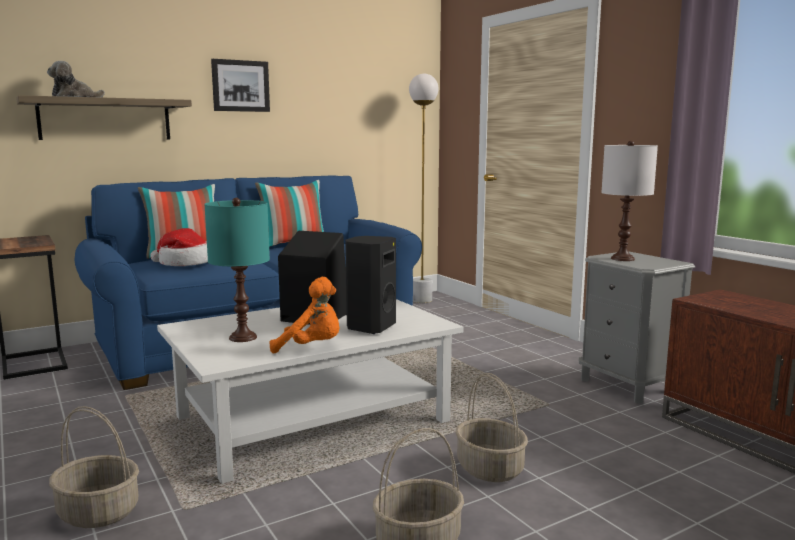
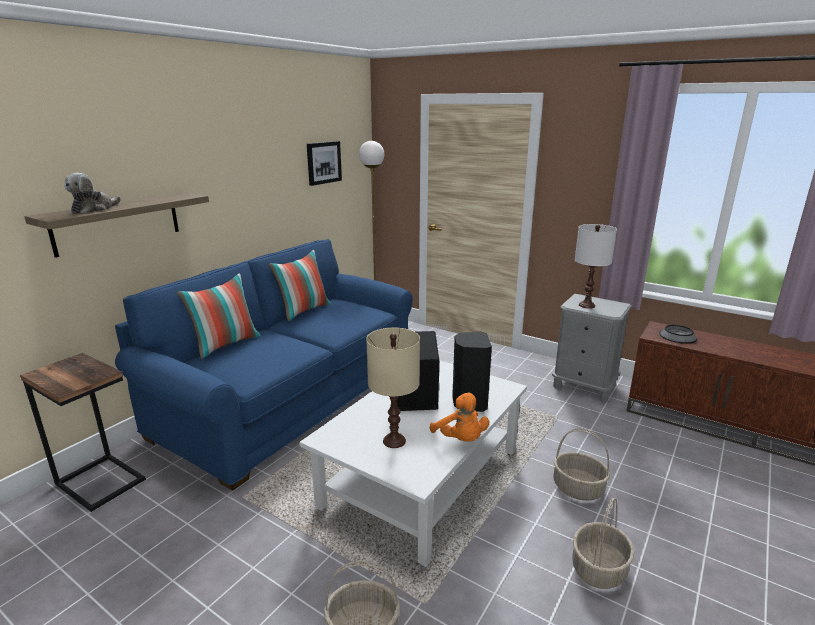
camera: 25 degrees left, 10 degrees up
hat [150,228,208,266] -> none
turquoise table lamp [204,198,270,342] -> beige table lamp [366,328,420,448]
picture [211,59,270,112] -> picture moved to [307,141,342,186]
orange plush toy [270,277,340,354] -> orange plush toy turned 75 degrees clockwise [430,392,489,442]
none -> bowl [659,325,697,344]

